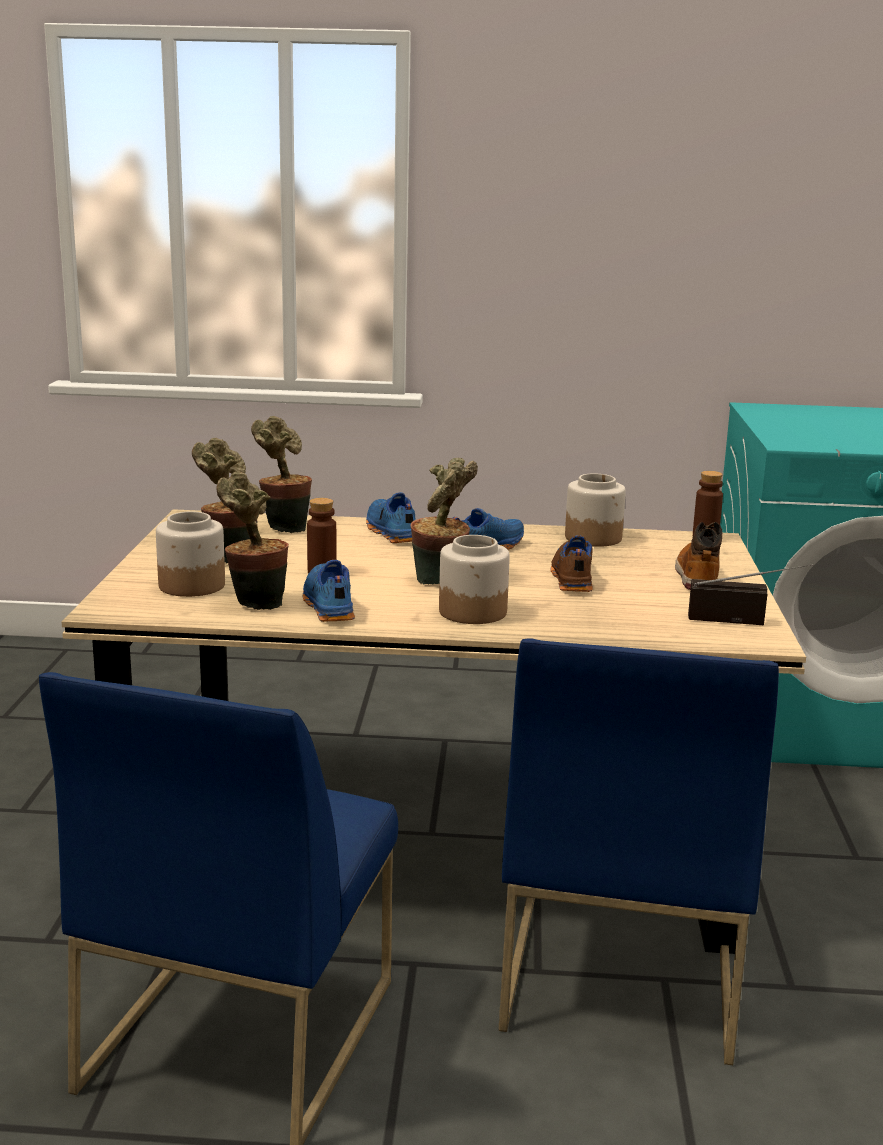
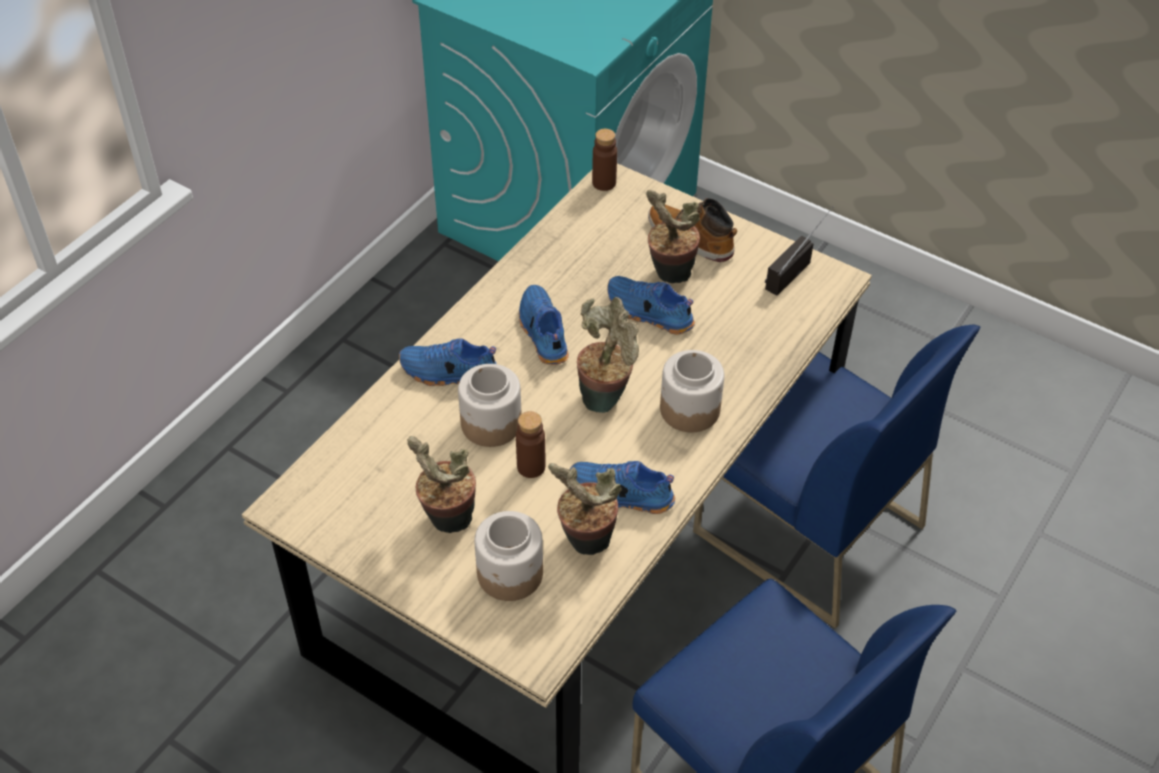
camera: 60 degrees left, 30 degrees up
potted plant [251,416,312,533] -> potted plant moved to [646,190,700,283]
brown shoe [551,535,593,592] -> blue shoe [607,276,695,334]
jar [565,473,626,547] -> jar moved to [458,364,522,447]

